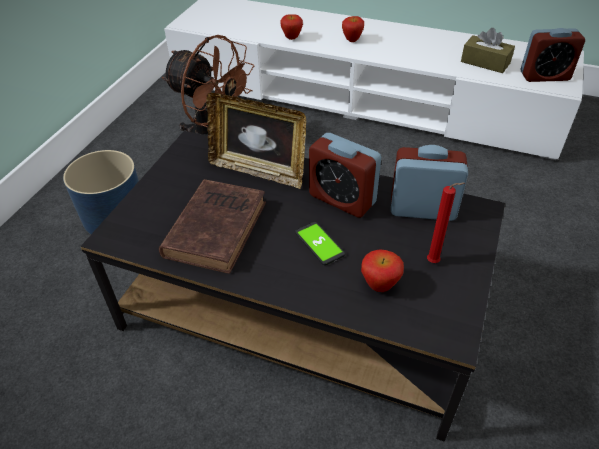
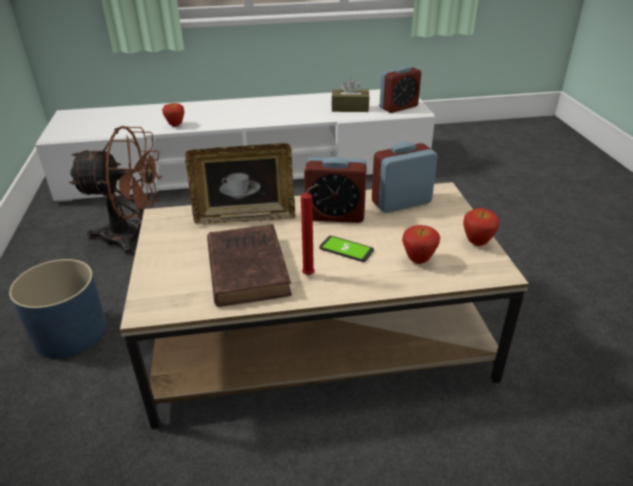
camera: 30 degrees left, 10 degrees down
black coffee table [80,131,505,442] -> beige coffee table [120,182,529,429]
apple [342,16,364,42] -> apple moved to [463,208,499,246]
red candle [427,183,465,263] -> red candle moved to [301,184,318,275]

